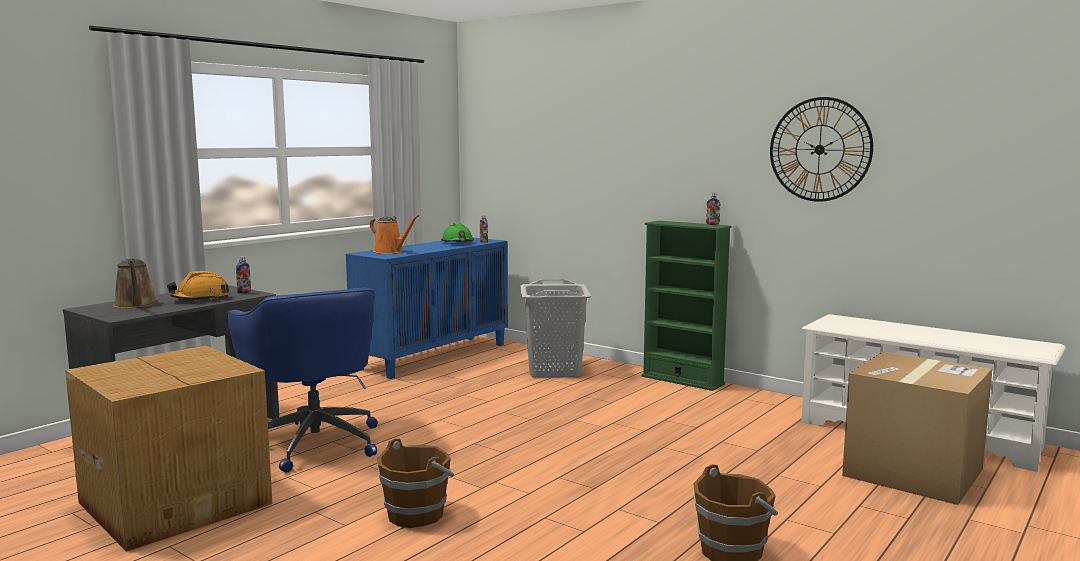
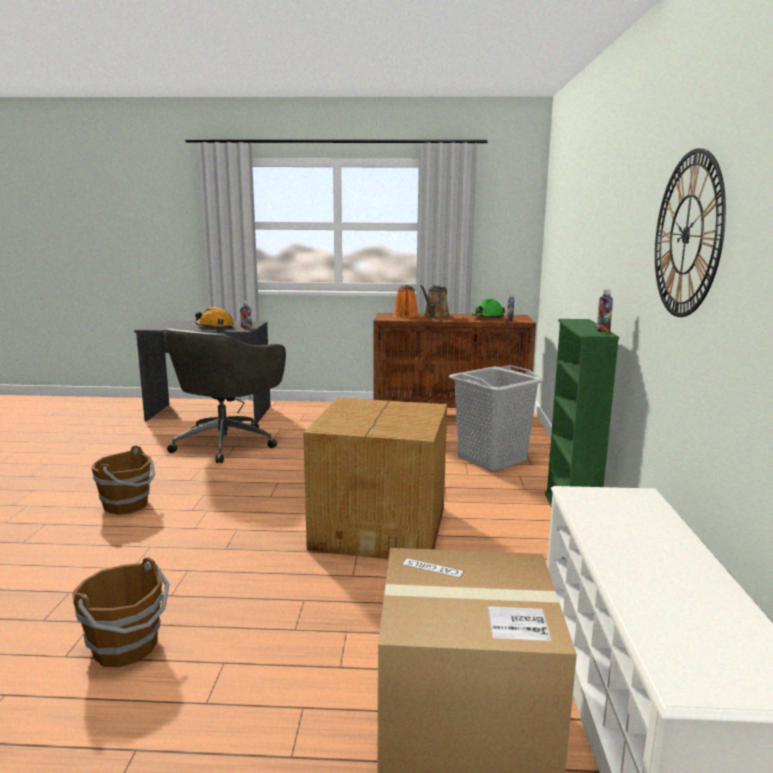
camera: 55 degrees right, 5 degrees up
cardboard box [65,345,273,552] -> cardboard box moved to [303,398,447,559]
brown watering can [113,258,158,308] -> brown watering can moved to [420,285,450,318]
blue office chair [227,288,378,472] -> grey office chair [163,328,286,463]
blue cabinet [346,238,508,379] -> brown cabinet [373,313,536,408]

